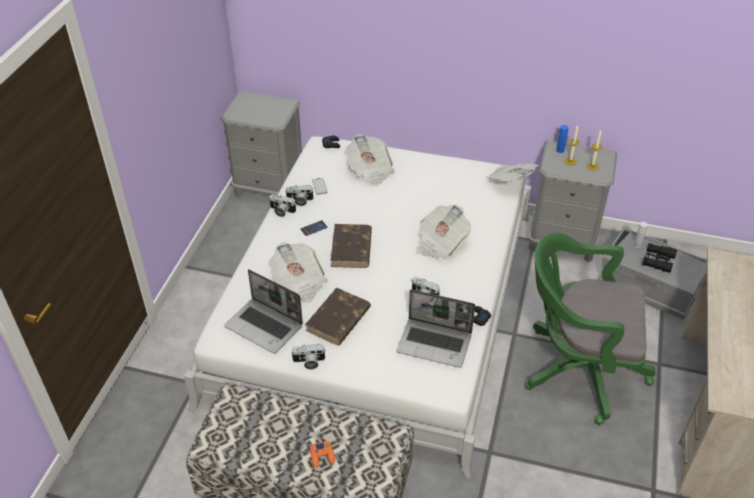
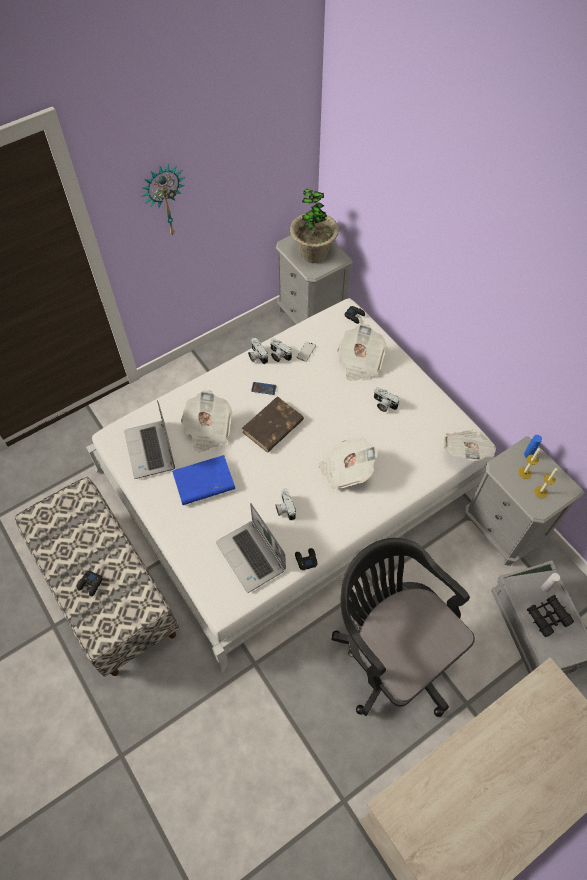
camera: 40 degrees right, 15 degrees up
camera [291,344,326,370] -> camera moved to [374,387,400,412]
brown book [305,288,371,346] -> blue book [172,455,235,505]
orange game controller [310,441,335,468] -> black game controller [77,570,102,596]
green office chair [524,233,655,425] -> black office chair [331,538,475,717]
none -> wall clock [142,164,185,235]
none -> potted plant [290,189,339,263]

